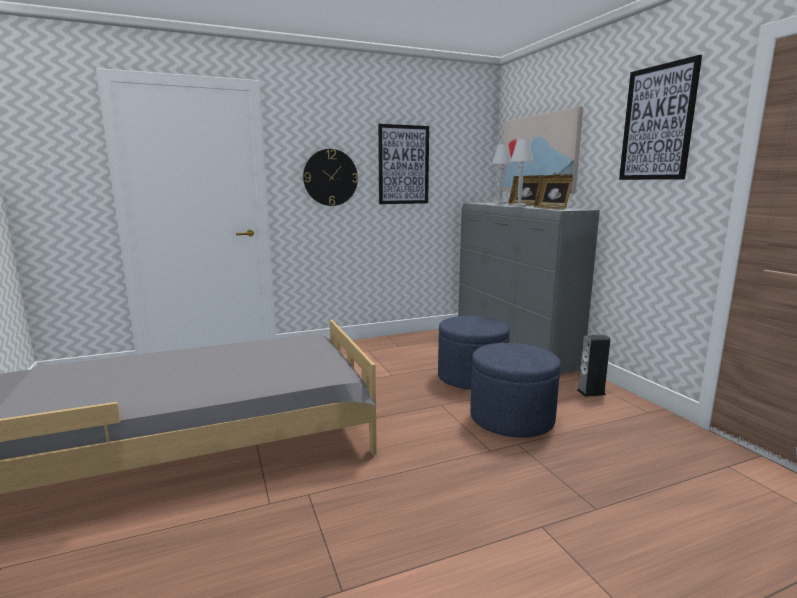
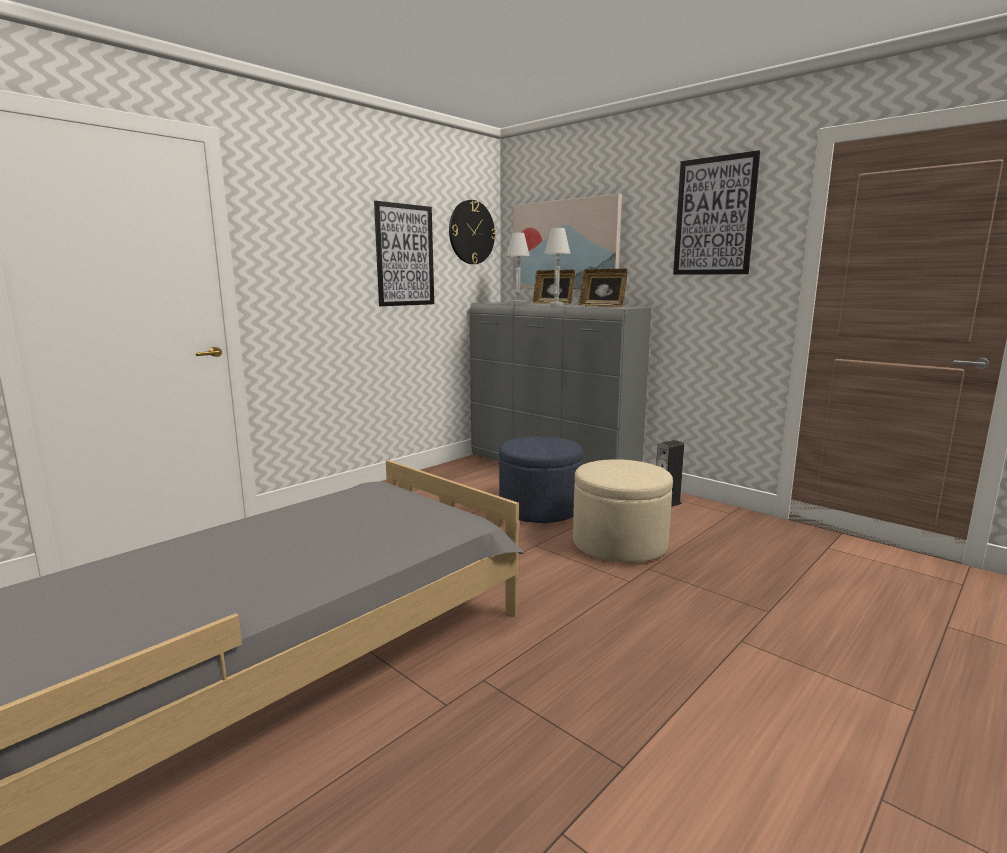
camera: 25 degrees left, 0 degrees up
wall clock [303,149,358,206] -> wall clock moved to [449,200,496,264]
blue ottoman [470,343,560,438] -> beige ottoman [573,459,673,563]

